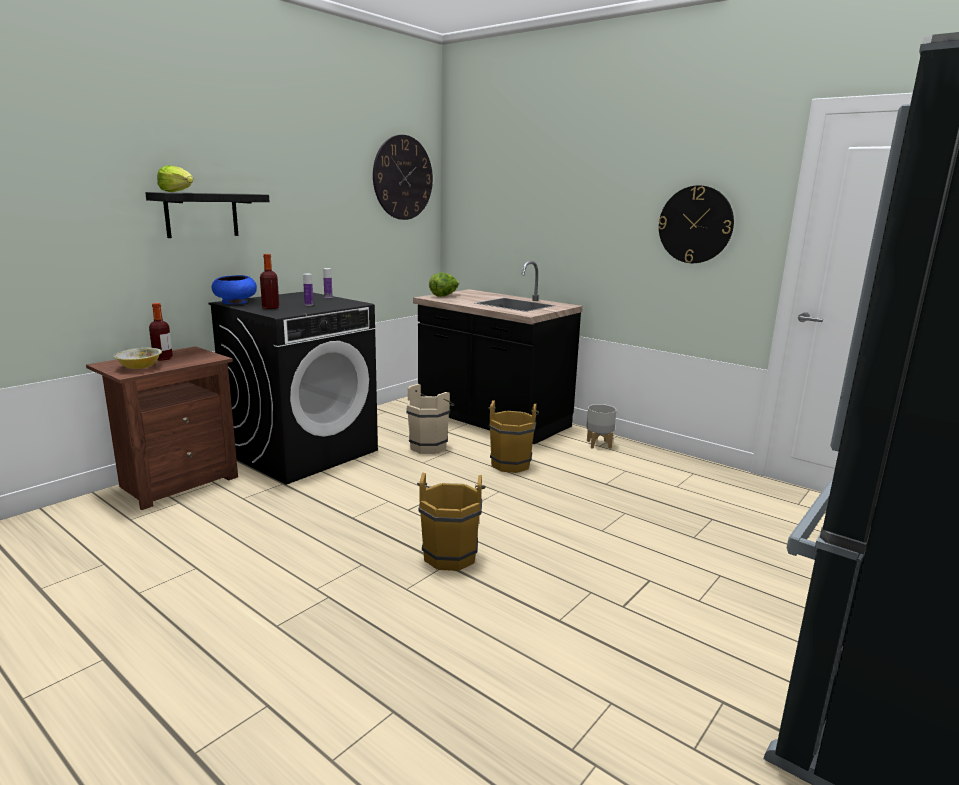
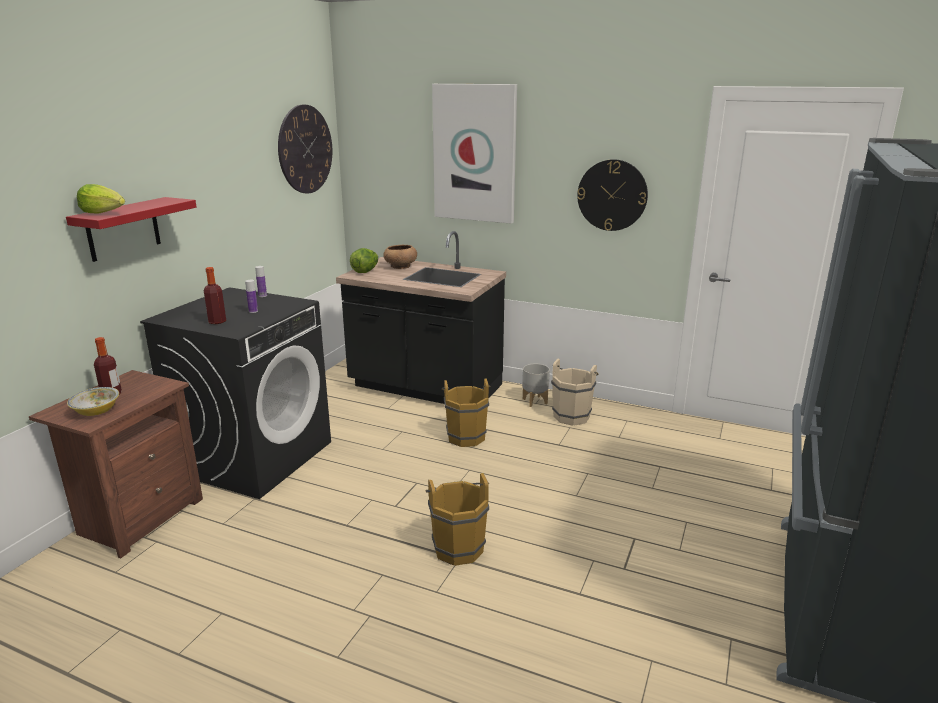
camera: 15 degrees left, 5 degrees up
black shelf [145,192,270,238] -> red shelf [66,197,196,262]
blue bowl [212,275,257,304] -> none
beige bucket [406,384,455,454] -> beige bucket moved to [551,359,598,426]
none -> brown bowl [383,245,417,269]
none -> picture [432,84,517,224]

